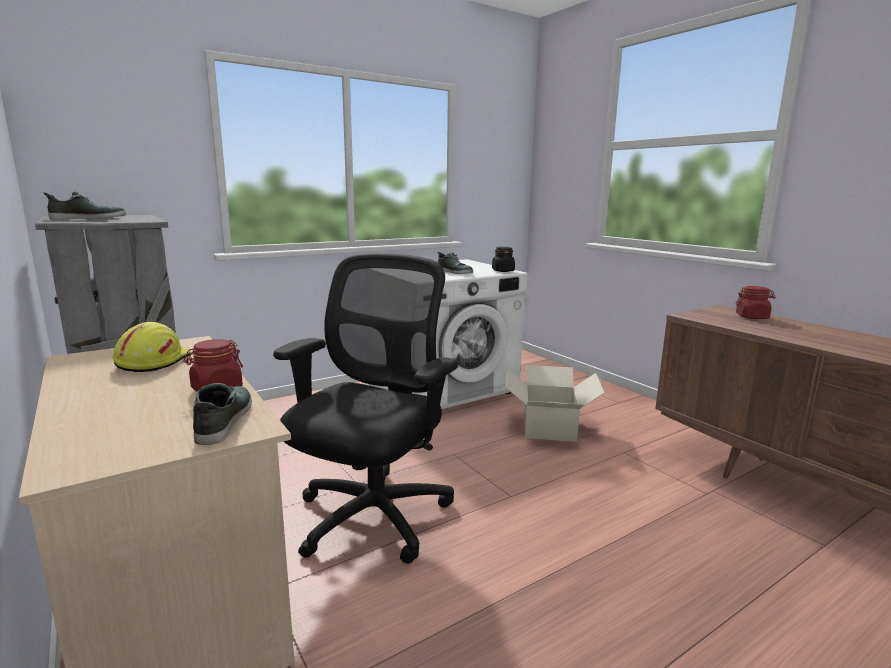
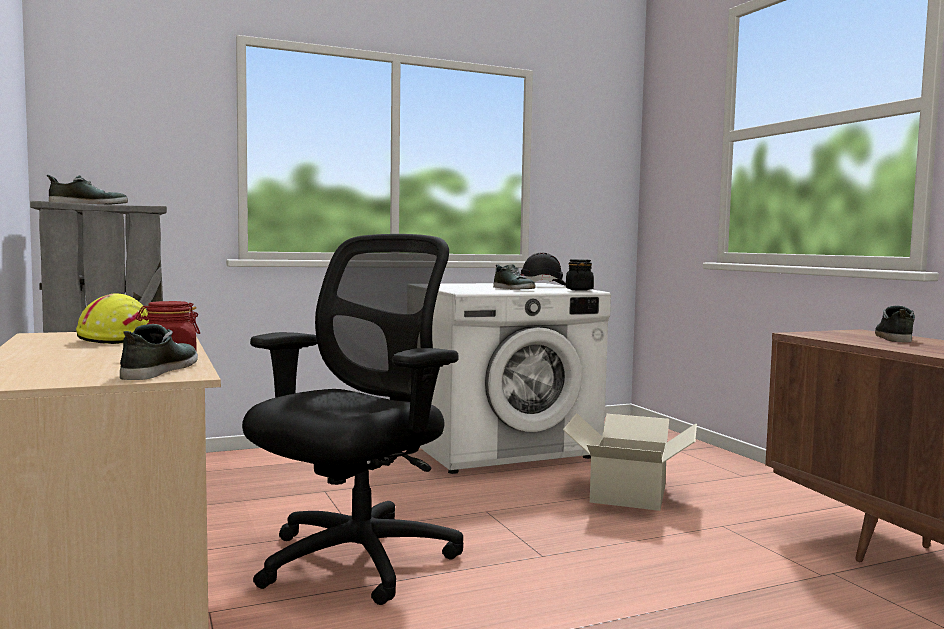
camera: 10 degrees right, 10 degrees down
red jar [736,286,776,319] -> shoe [875,305,915,342]
none -> black hard hat [520,252,566,286]

